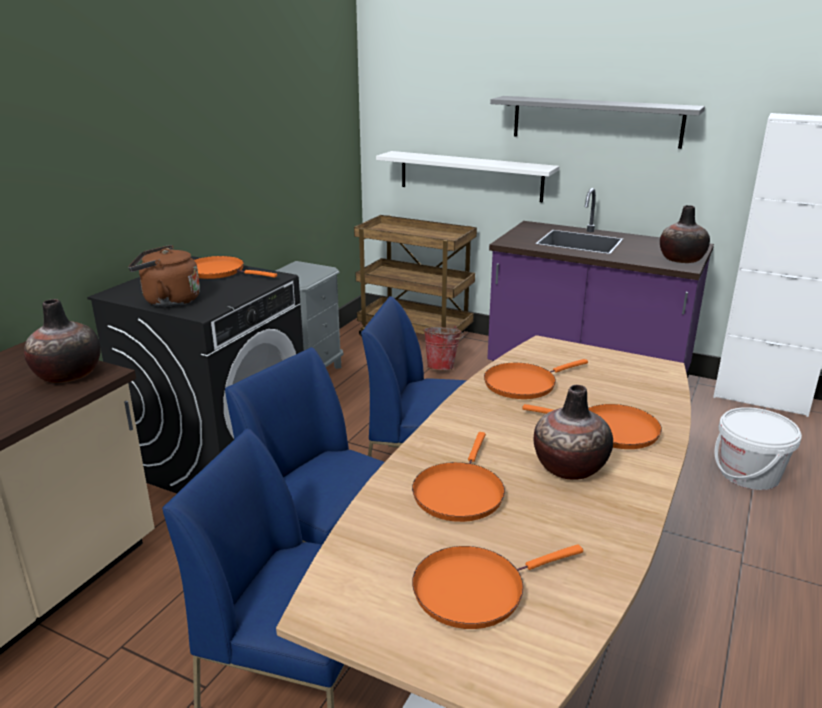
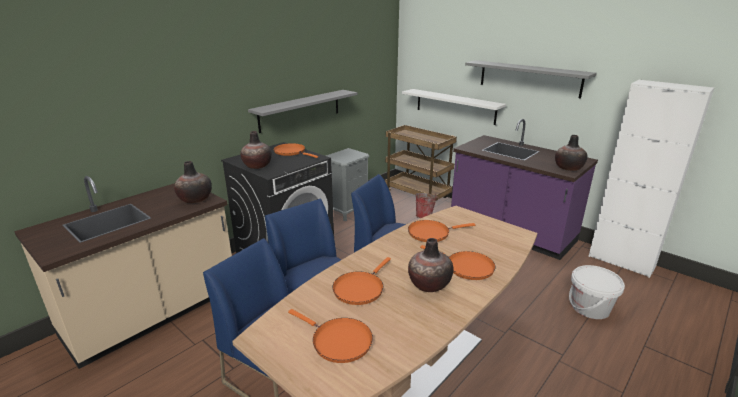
camera: 15 degrees right, 0 degrees up
brown kettle [128,245,200,307] -> vase [240,131,272,169]
orange frying pan [412,544,583,629] -> orange frying pan turned 135 degrees counterclockwise [288,309,373,363]
none -> grey shelf [248,90,357,133]

